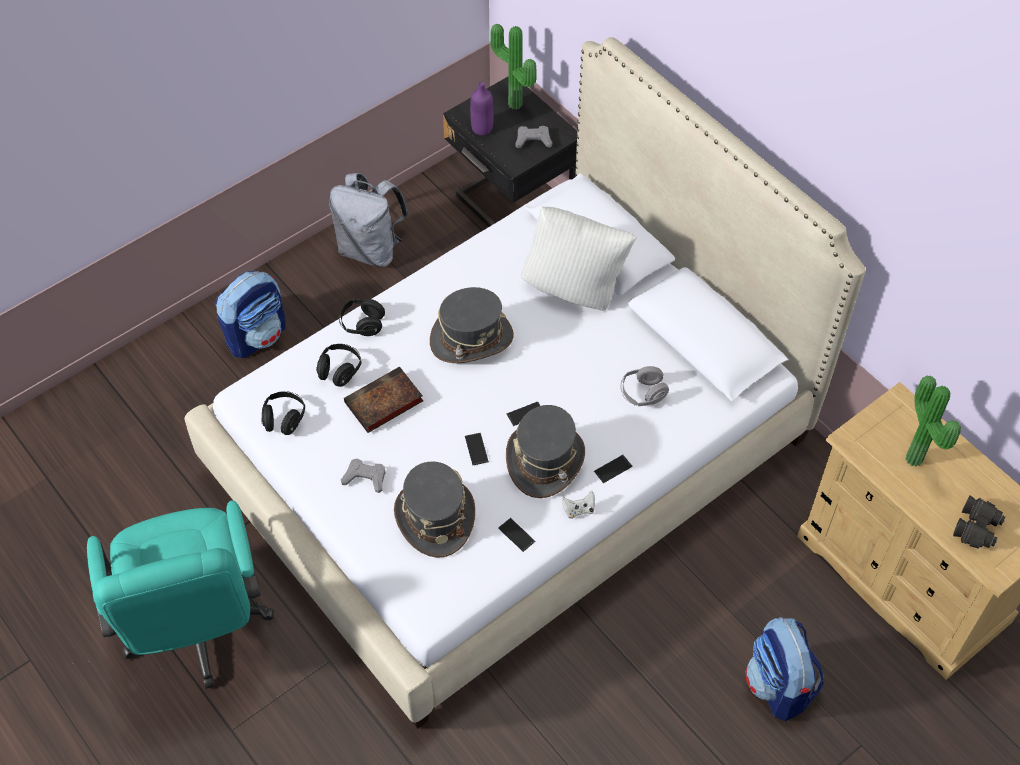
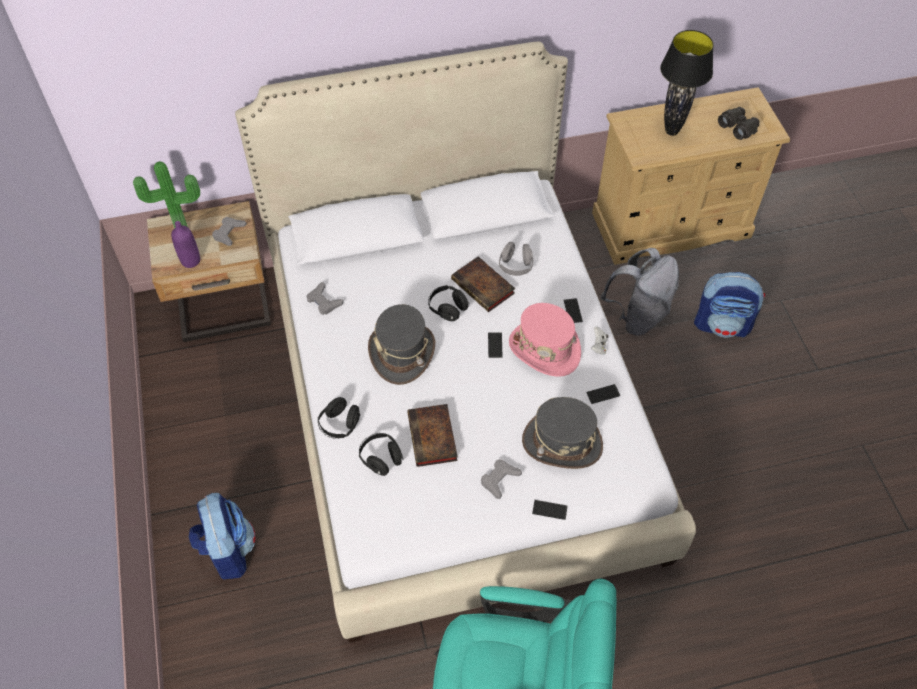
camera: 65 degrees left, 0 degrees up
black headphones [262,391,305,435] -> black headphones moved to [428,285,470,321]
grey backpack [329,173,409,267] -> grey backpack moved to [601,248,679,336]
black nightstand [443,77,577,227] -> beige nightstand [147,201,271,342]
phone [465,433,489,465] -> phone moved to [532,500,568,520]
grey hat [506,405,585,498] -> pink hat [509,303,581,377]
white pillow [521,206,637,311] -> none
potted plant [906,376,961,467] -> black table lamp [660,30,714,136]
none -> grey game controller [306,282,343,315]
none -> book [451,256,515,312]

